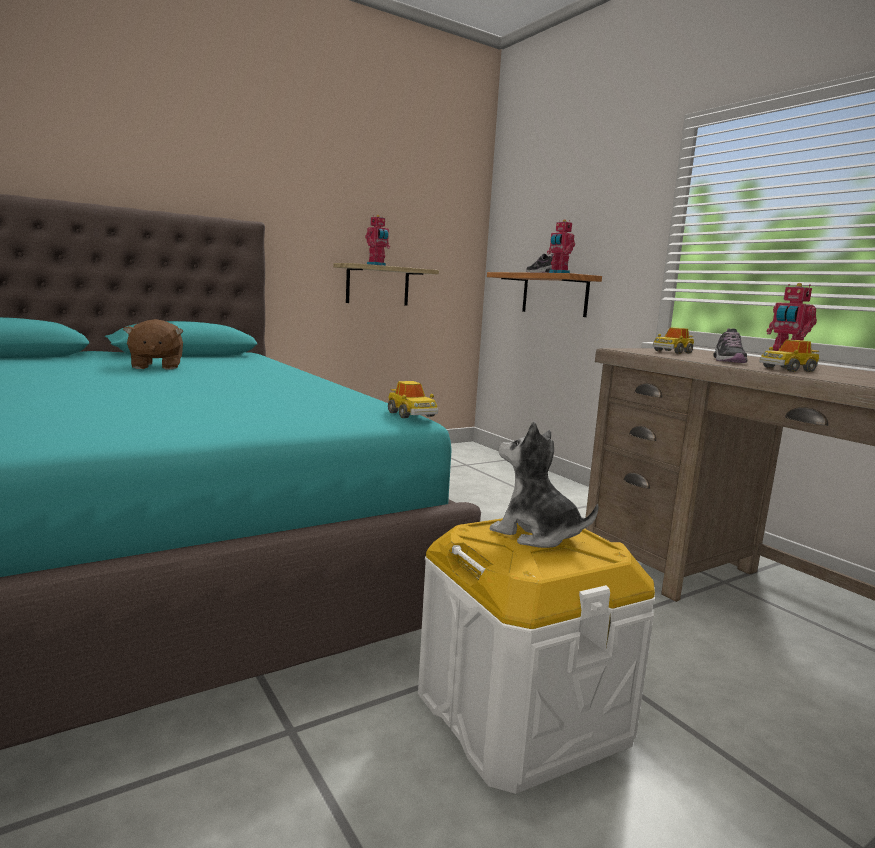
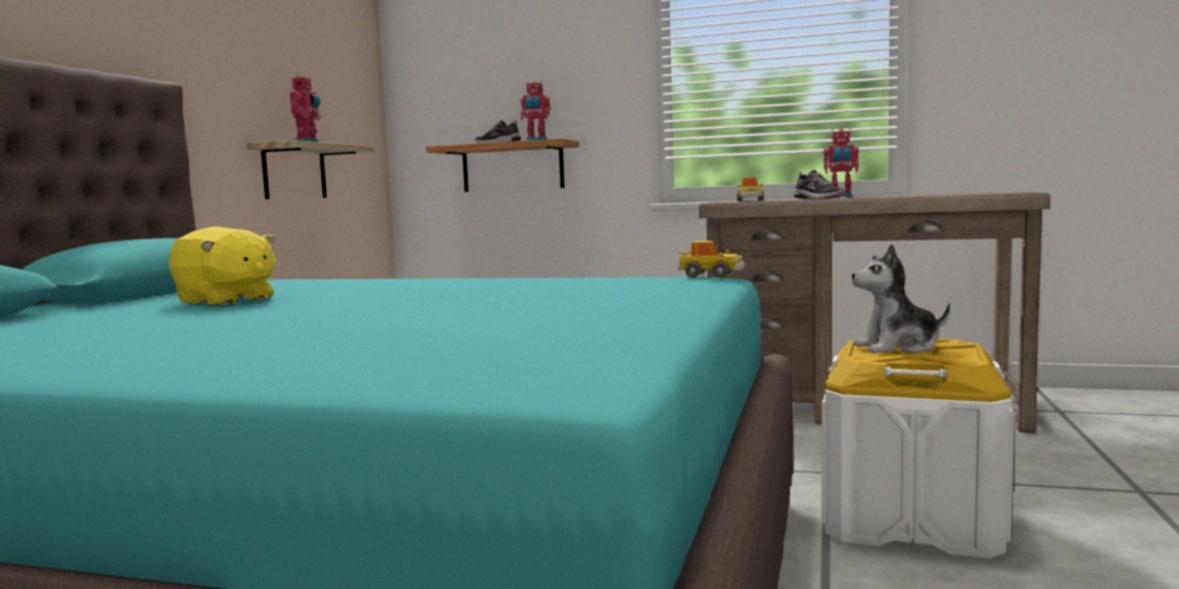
camera: 40 degrees left, 5 degrees down
brown plush toy [123,319,183,370] -> yellow plush toy [169,226,276,305]
toy car [759,340,819,372] -> none

